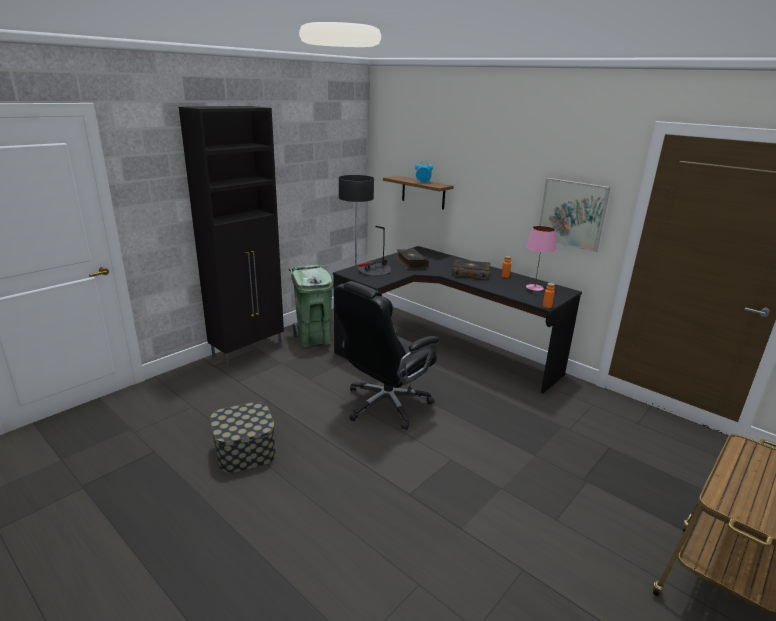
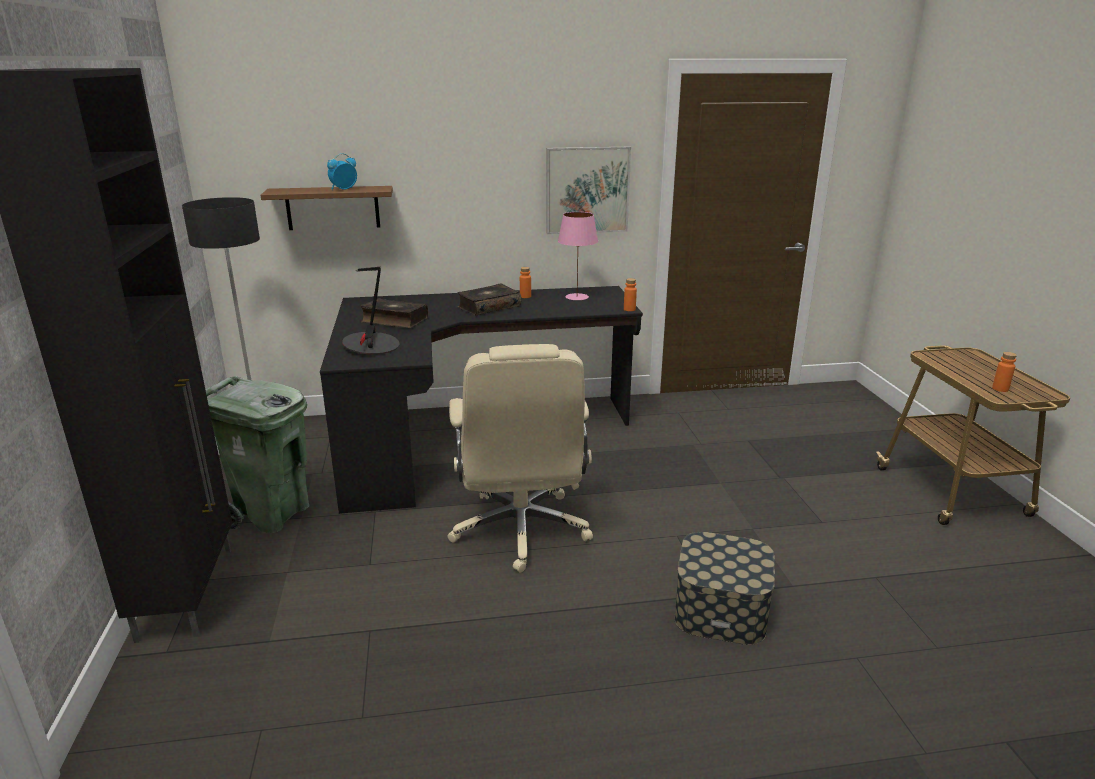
camera: 50 degrees left, 0 degrees up
storage box [210,402,276,473] -> storage box moved to [674,532,775,645]
black office chair [334,281,440,430] -> beige office chair [447,344,593,572]
none -> orange bottle [992,352,1017,392]

